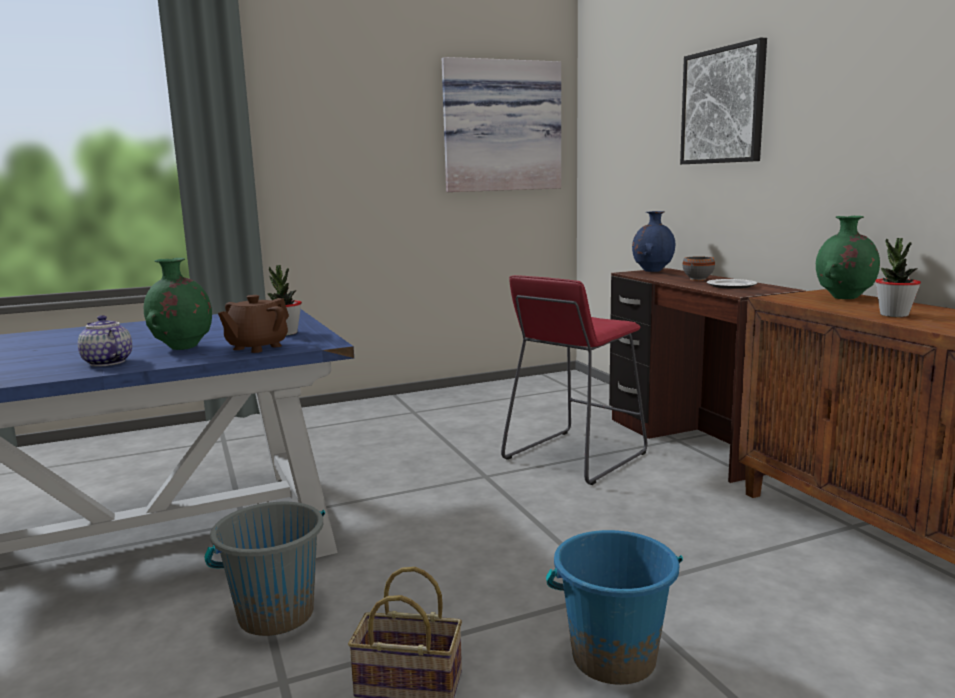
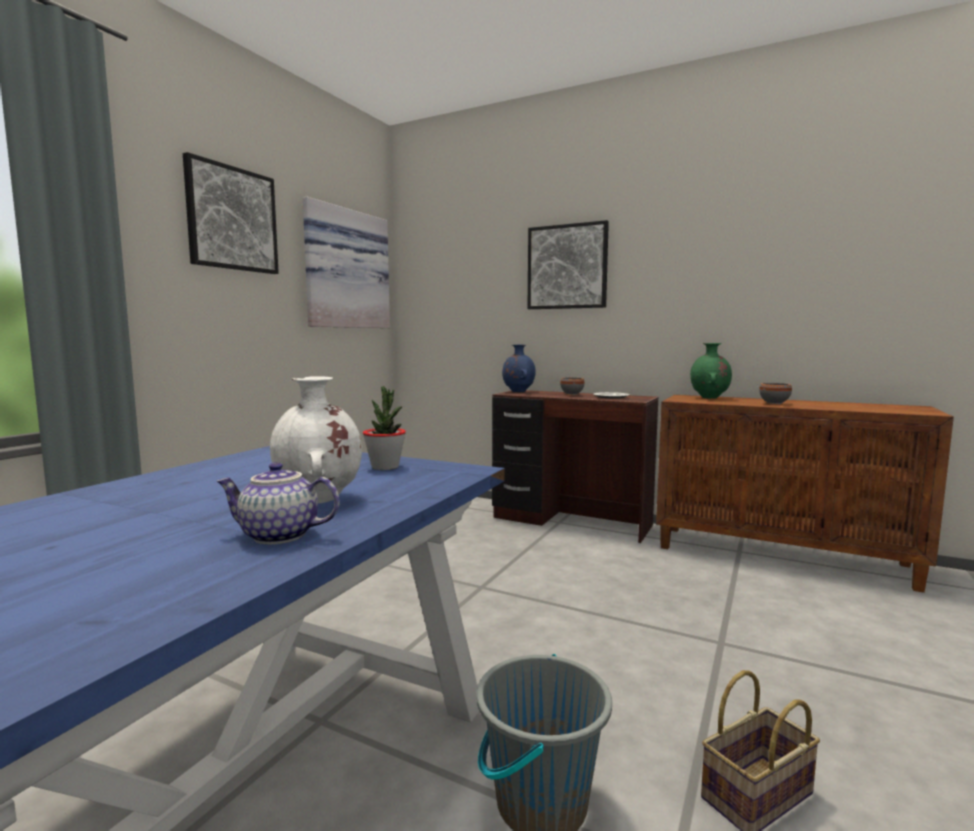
camera: 40 degrees left, 5 degrees down
green vase [144,258,212,350] -> white vase [270,376,362,504]
brown teapot [218,295,289,353] -> none
red stool [501,275,647,485] -> none
blue bucket [546,530,683,685] -> none
potted plant [875,238,921,317] -> grey bowl [759,383,792,405]
none -> picture [183,152,279,274]

